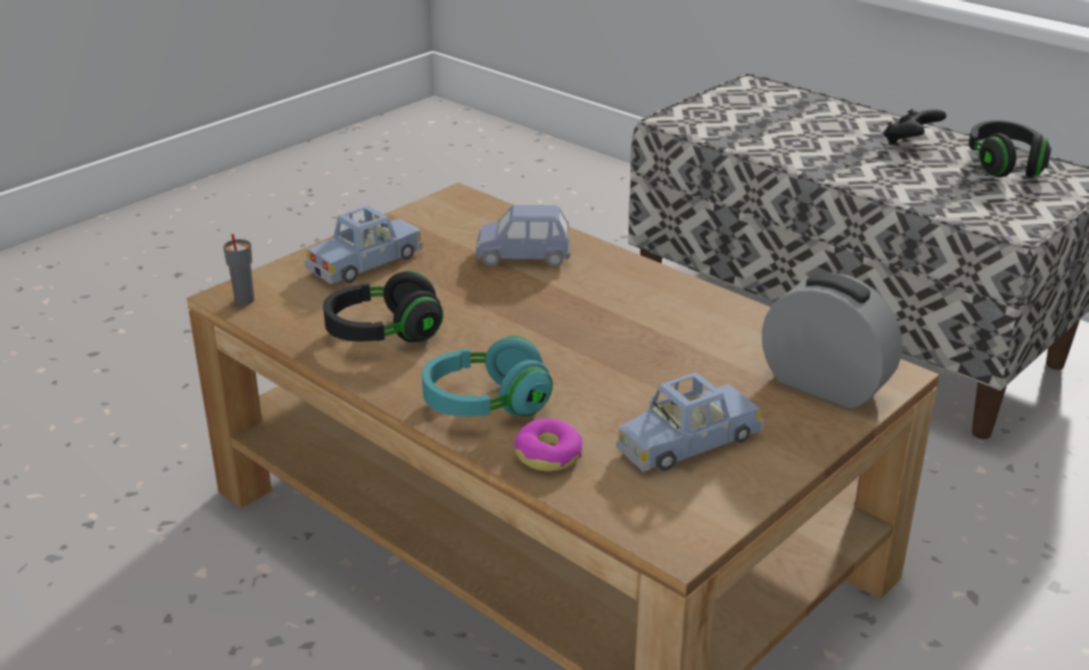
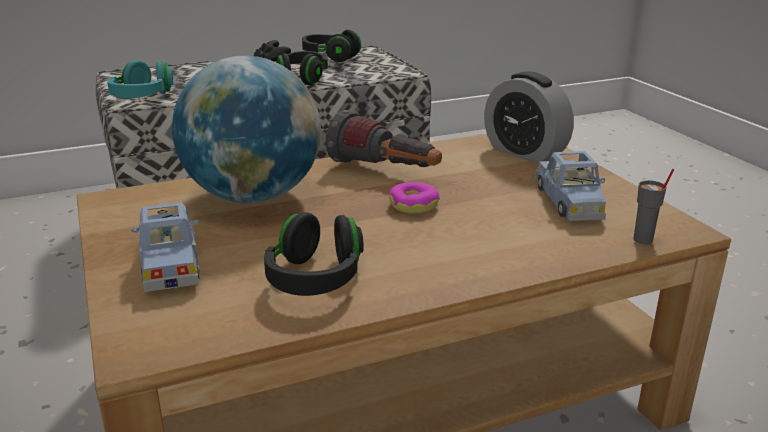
camera: 65 degrees left, 5 degrees down
grey cup [223,234,254,305] -> grey cup moved to [633,169,675,244]
turquoise headphones [422,336,553,416] -> turquoise headphones moved to [107,60,173,99]
blue toy car [475,205,571,267] -> globe [172,56,321,203]
donut [515,419,583,471] -> donut moved to [389,182,440,214]
alarm clock [762,272,902,409] -> alarm clock turned 105 degrees counterclockwise [484,72,574,164]
none -> black headphones [276,51,328,85]
none -> flashlight [325,110,442,167]

